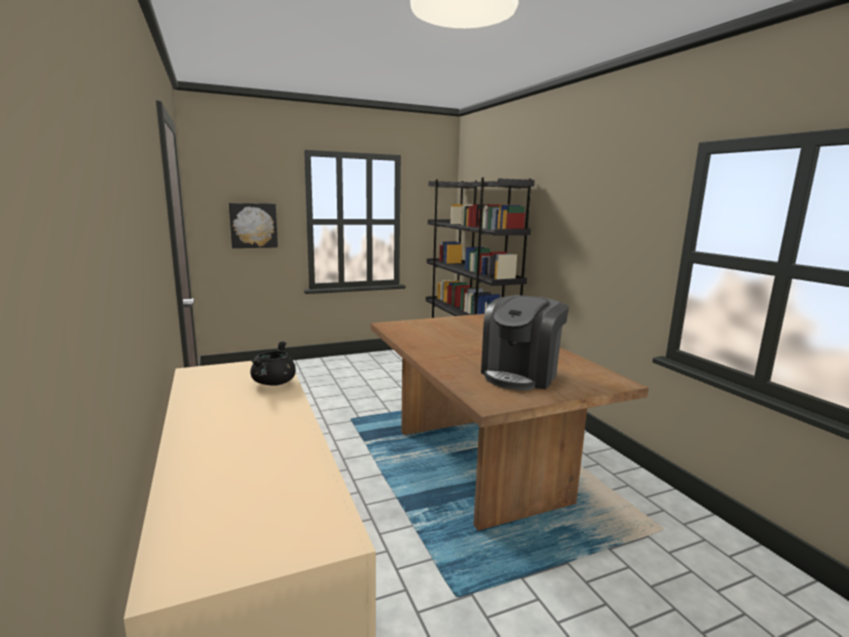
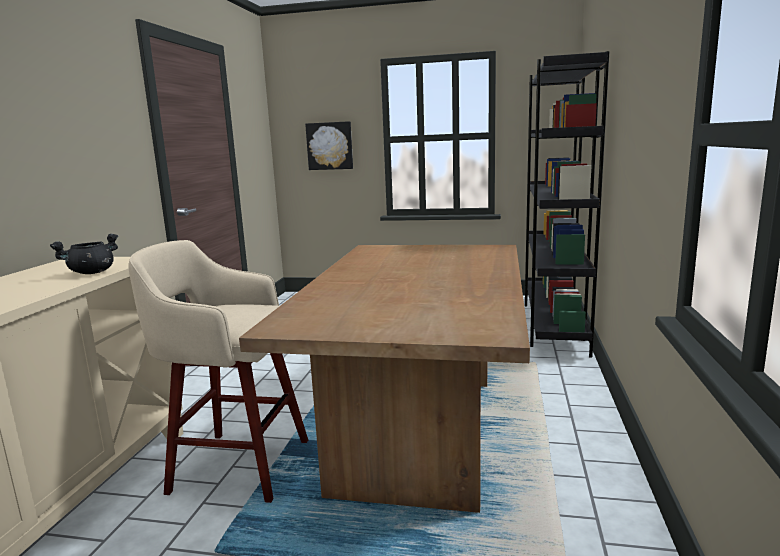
camera: 35 degrees right, 0 degrees up
coffee machine [481,295,569,390] -> none
none -> beige stool [128,240,308,503]

